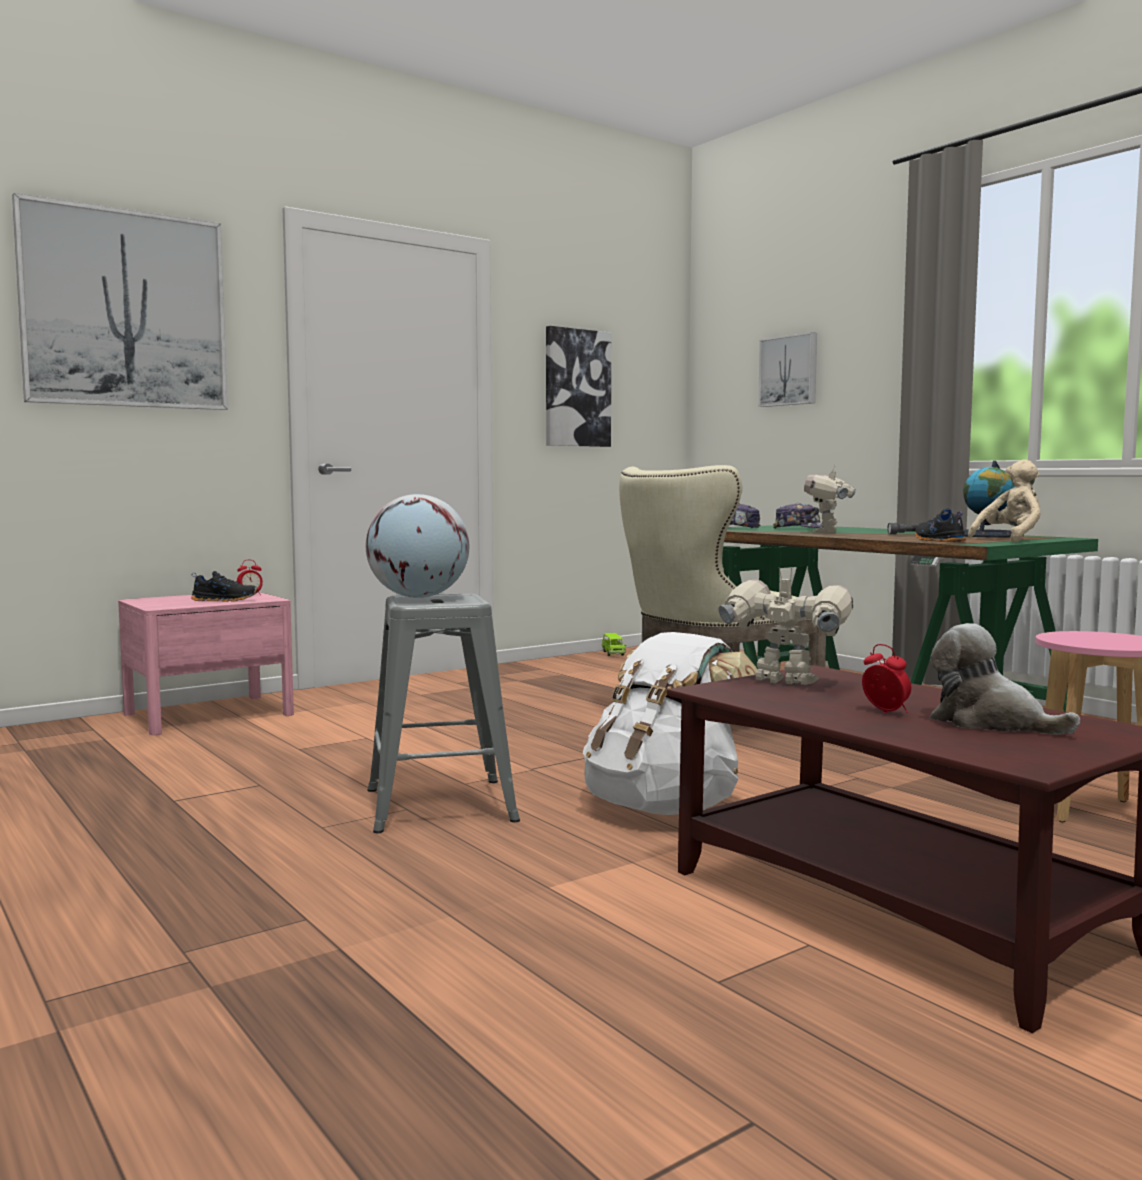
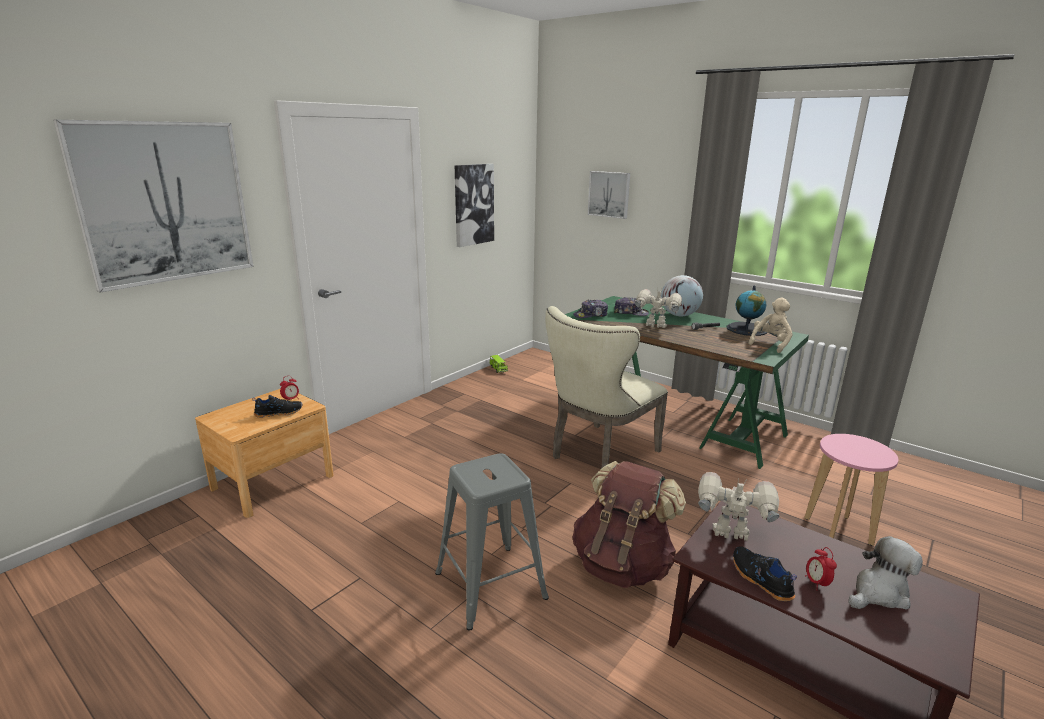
camera: 15 degrees left, 15 degrees up
pink nightstand [118,592,294,735] -> brown nightstand [195,389,334,518]
globe [366,494,469,598] -> globe moved to [661,275,703,316]
white backpack [583,632,757,815] -> brown backpack [572,461,686,588]
toy robot [804,465,856,533] -> toy robot turned 105 degrees clockwise [635,287,682,328]
alarm clock [862,644,911,713] -> alarm clock turned 135 degrees counterclockwise [805,547,837,590]
black shoe [915,509,966,542] -> black shoe moved to [733,547,797,601]
plush toy [930,623,1080,735] -> plush toy turned 120 degrees clockwise [848,536,923,610]

